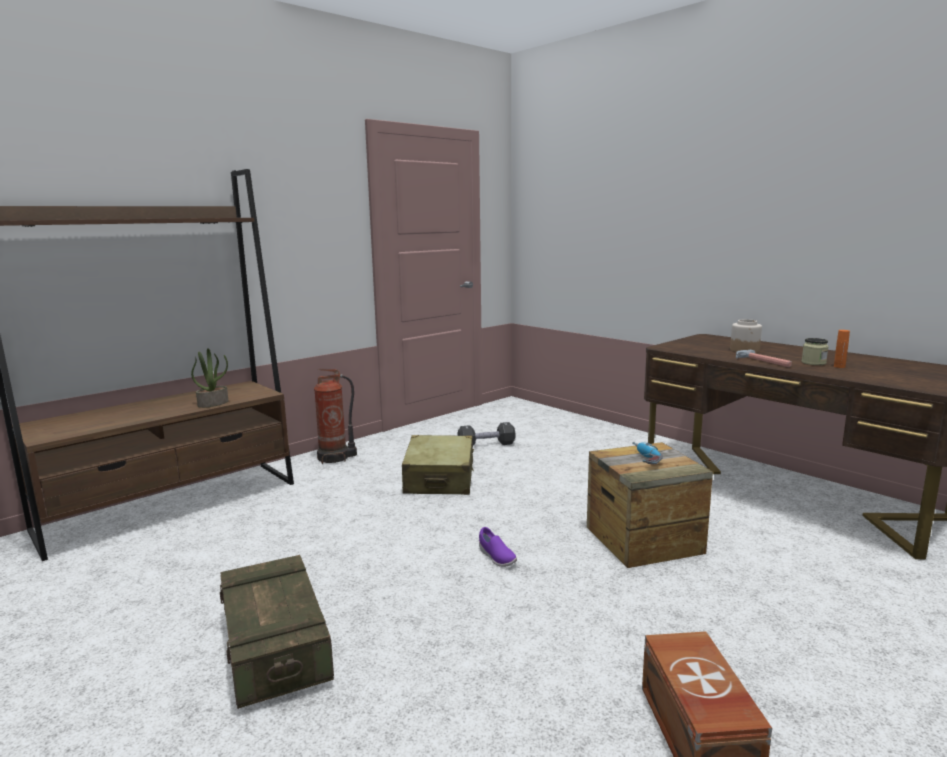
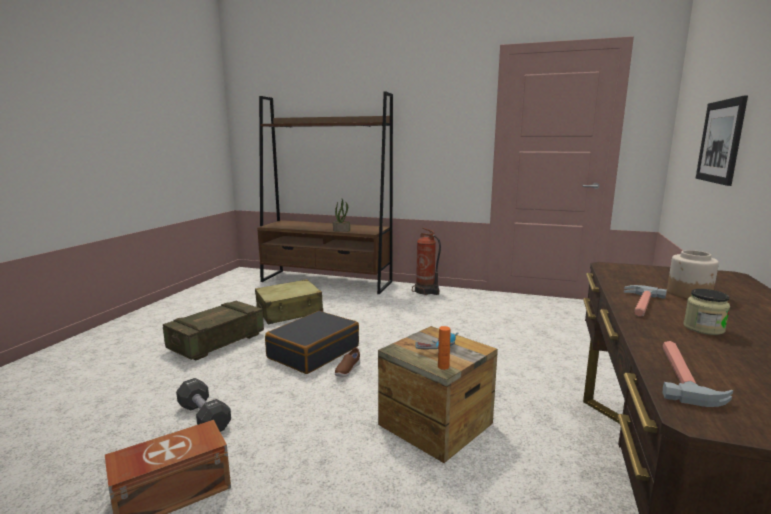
camera: 60 degrees right, 0 degrees up
beige suitcase [402,435,474,495] -> beige suitcase moved to [255,279,323,324]
black dumbbell [458,422,515,446] -> black dumbbell moved to [176,378,231,432]
purple shoe [479,527,517,567] -> brown shoe [335,348,360,377]
orange bottle [834,330,850,368] -> orange bottle moved to [438,326,450,370]
none -> black suitcase [265,311,359,374]
none -> hammer [663,341,733,407]
none -> picture [696,95,748,186]

